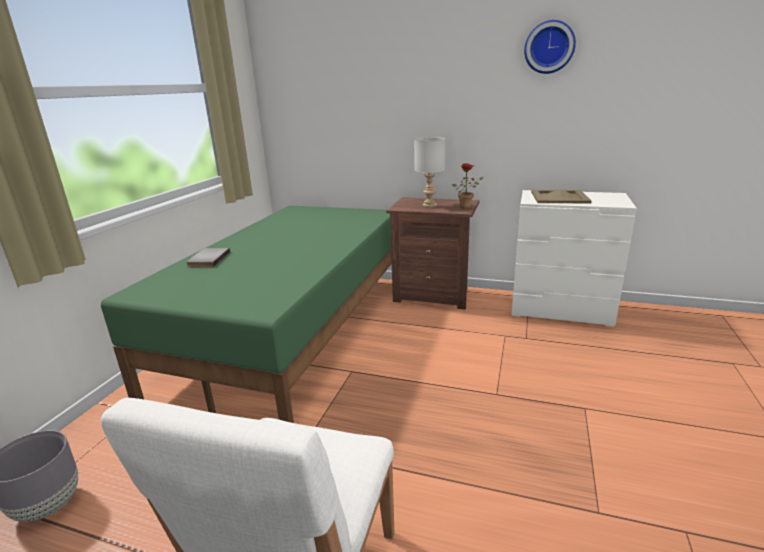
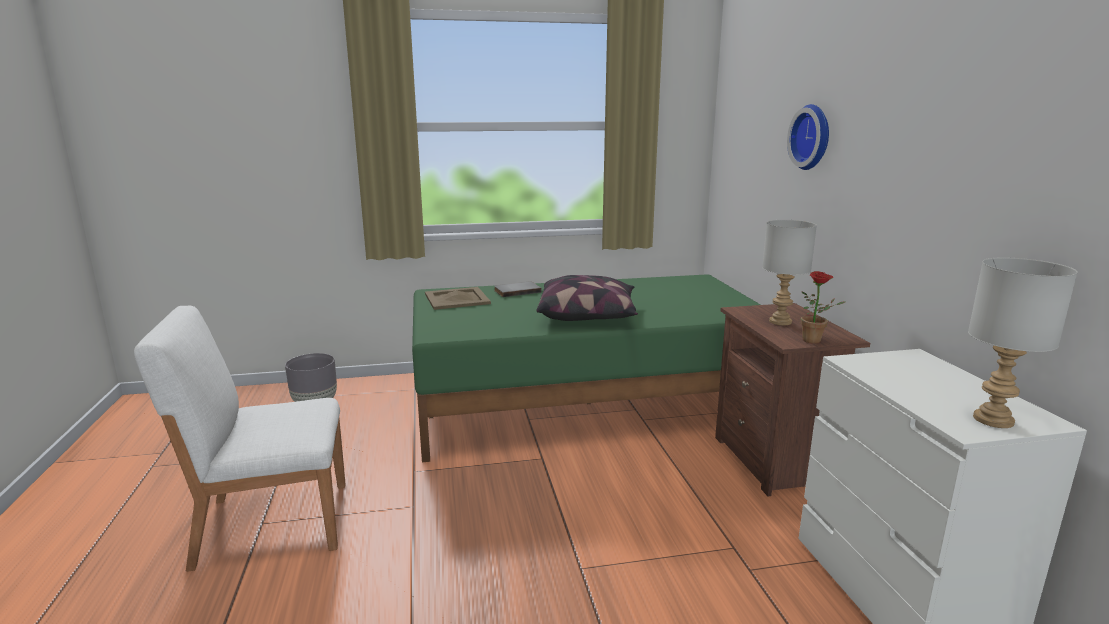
camera: 60 degrees right, 5 degrees down
wall clock [524,20,576,74] -> wall clock moved to [787,104,829,170]
beige tray [531,190,592,203] -> beige tray moved to [425,287,491,310]
none -> pillow [536,275,638,321]
none -> grey table lamp [968,257,1078,428]

